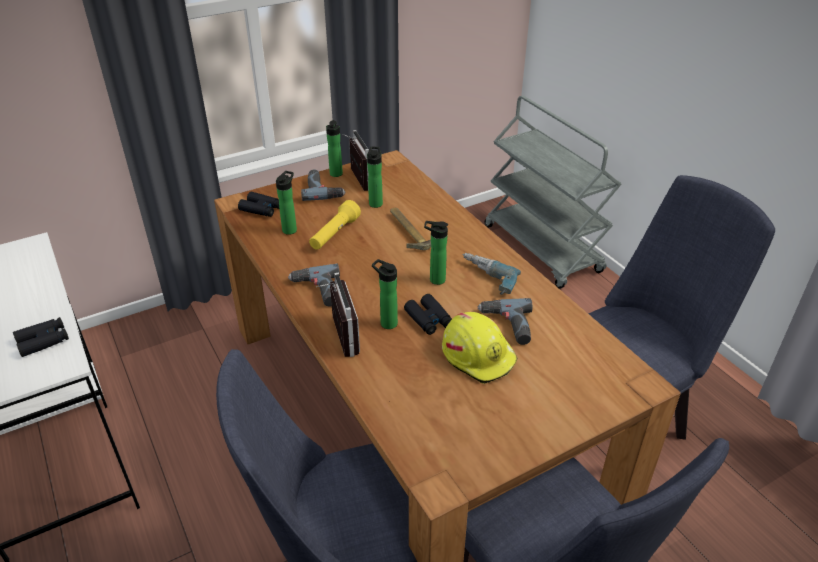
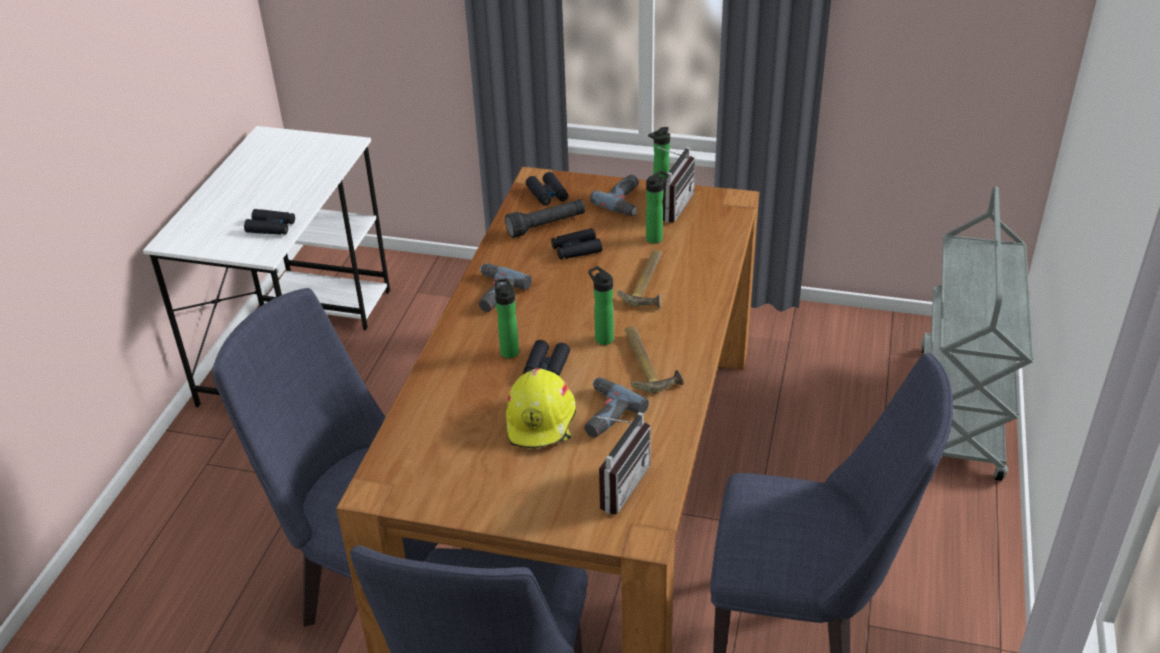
camera: 45 degrees right, 0 degrees up
bottle [276,171,297,235] -> black flashlight [505,199,585,238]
yellow flashlight [309,200,361,250] -> black binoculars [551,228,602,260]
radio [316,272,360,357] -> radio moved to [592,412,651,514]
power drill [463,253,521,295] -> hammer [625,326,684,393]

